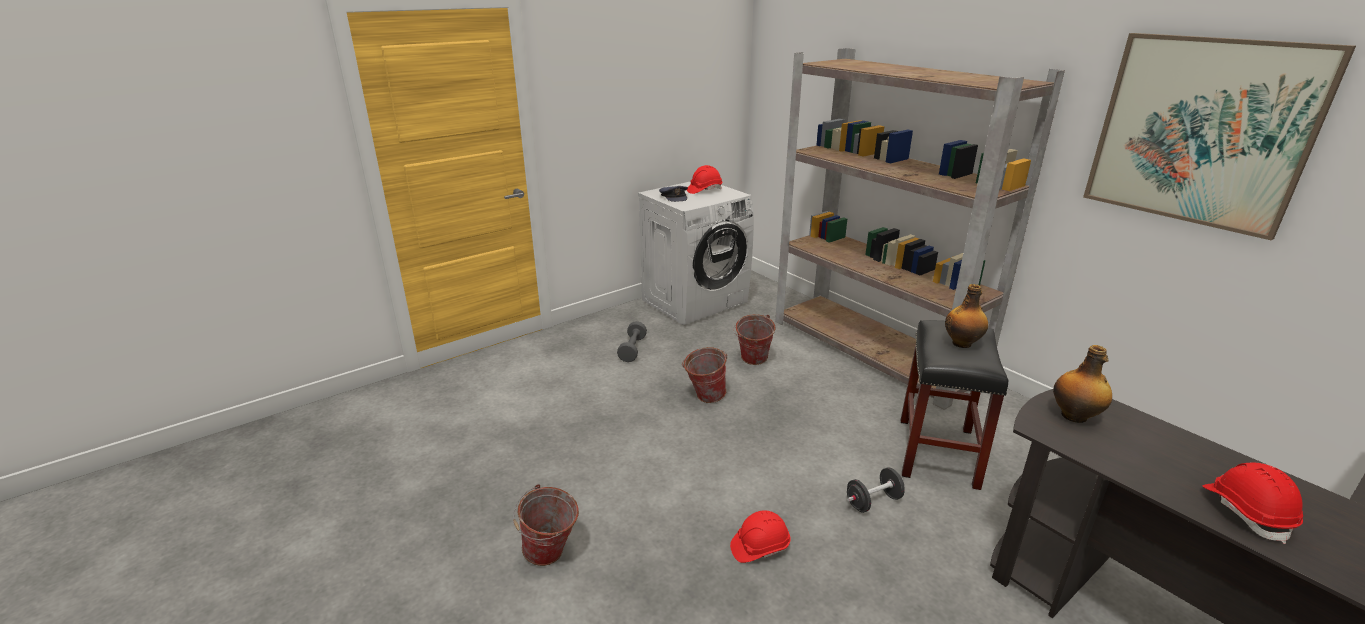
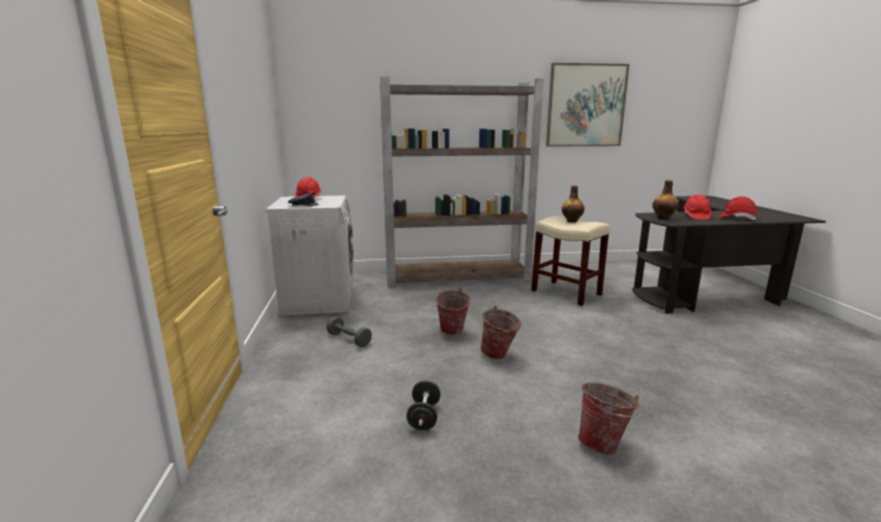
camera: 60 degrees left, 10 degrees down
red hard hat [730,510,791,563] -> red hard hat moved to [683,195,711,220]
bucket [733,314,775,365] -> bucket moved to [480,306,521,359]
black dumbbell [847,467,905,513] -> black dumbbell moved to [406,380,441,430]
black stool [901,320,1008,490] -> beige stool [531,216,610,306]

